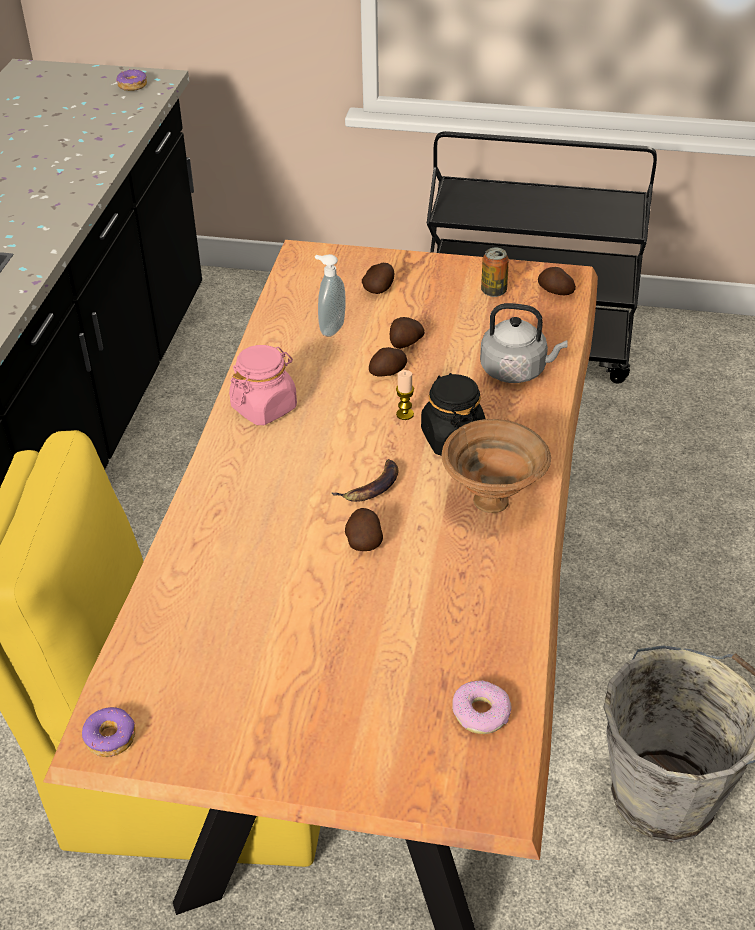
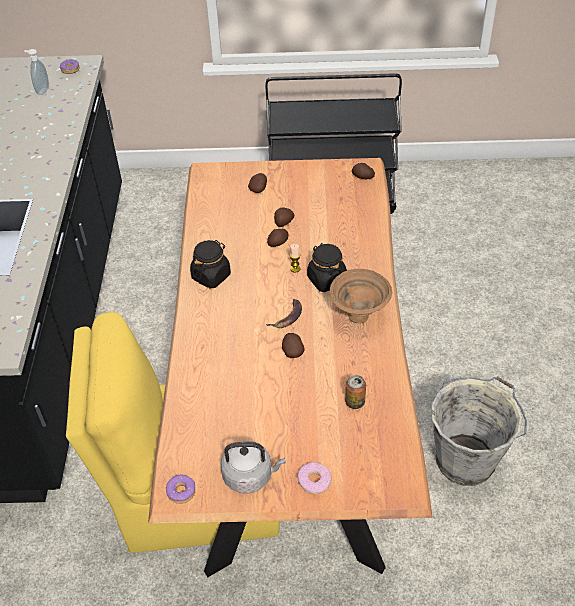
camera: 10 degrees left, 5 degrees up
pink jar [229,345,297,425] -> black jar [190,240,231,288]
soap dispenser [315,254,346,337] -> soap dispenser moved to [24,49,49,95]
donut [452,680,512,734] -> donut moved to [298,462,332,494]
grey kettle [480,303,568,383] -> grey kettle moved to [220,441,286,494]
can [481,248,509,297] -> can moved to [345,375,366,409]

